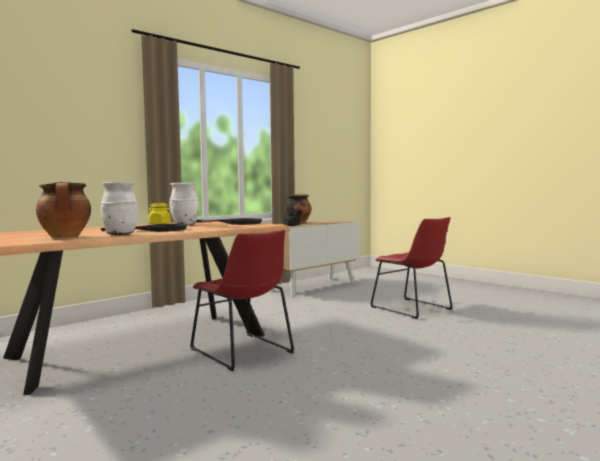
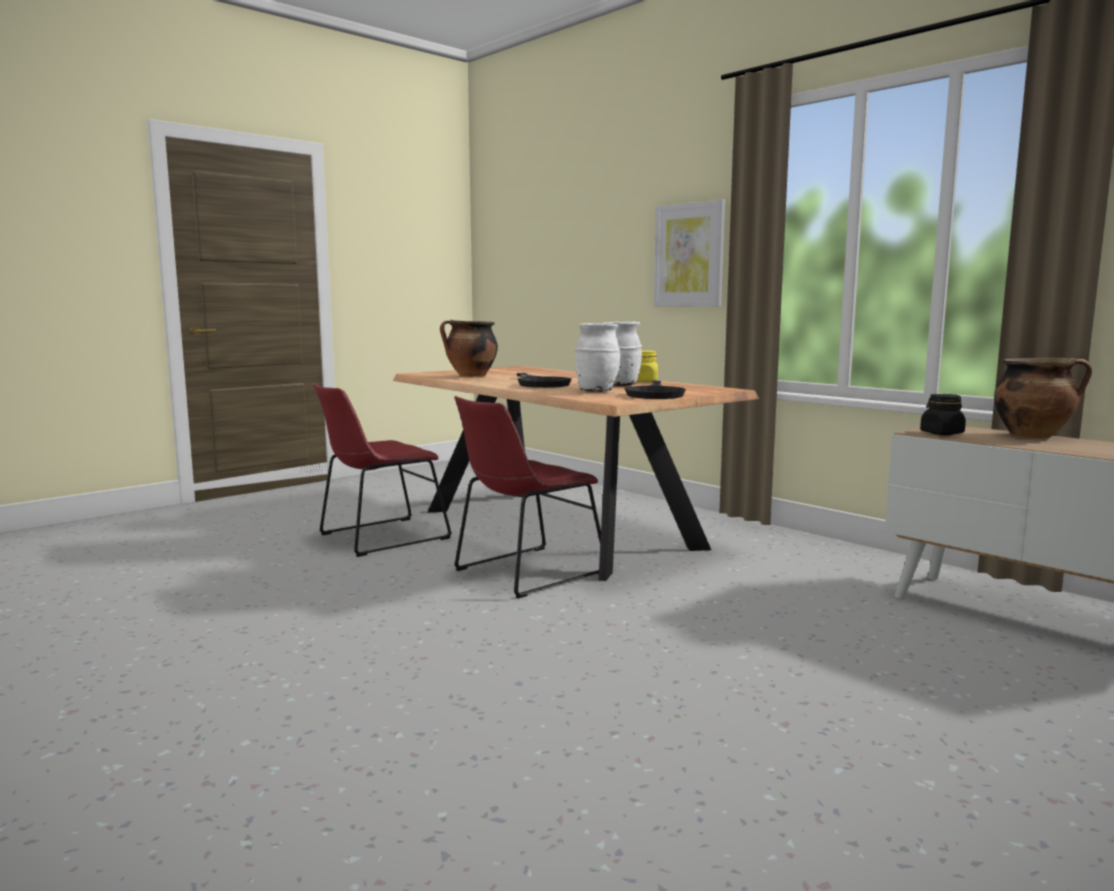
camera: 90 degrees right, 5 degrees up
white vase [101,182,138,235] -> white vase moved to [575,323,620,392]
red chair [370,217,453,319] -> red chair moved to [313,383,452,557]
none -> picture [654,199,725,307]

